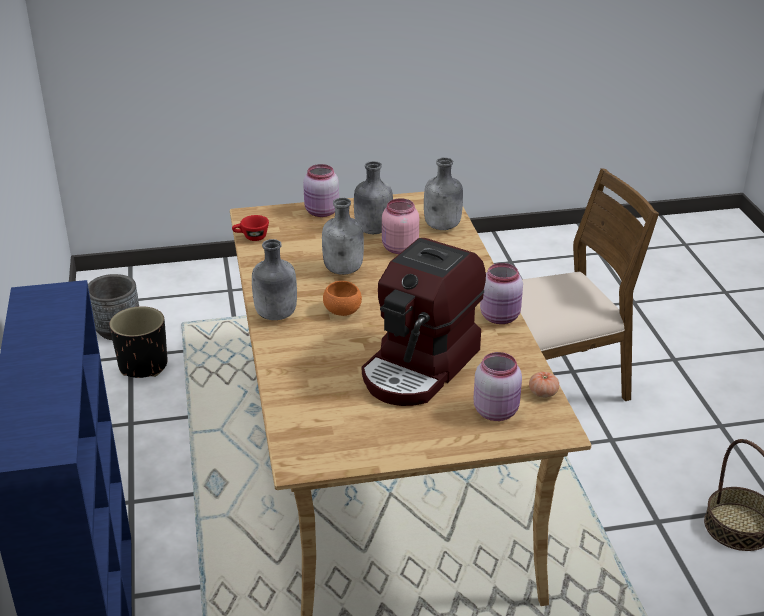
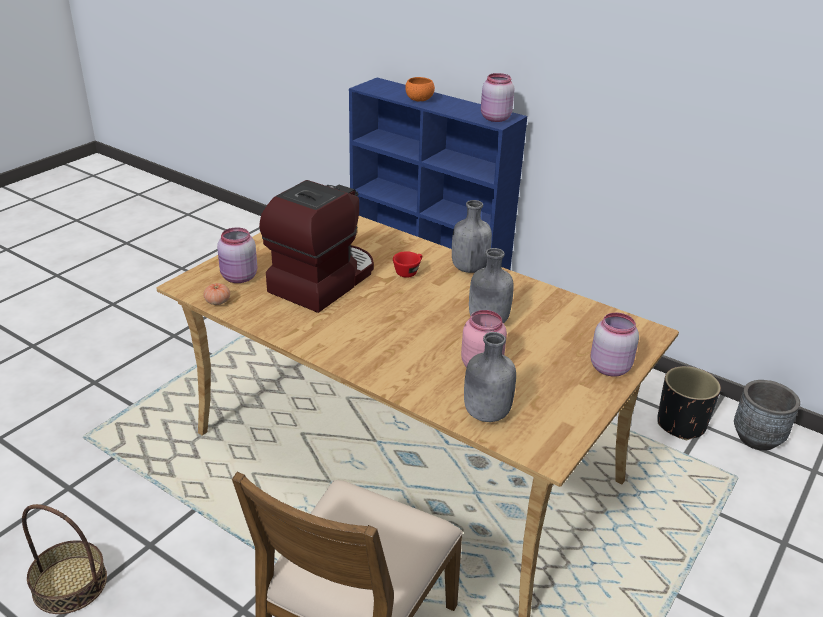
camera: 135 degrees right, 0 degrees up
red cup [232,215,269,241] -> red cup moved to [393,251,422,278]
orange bowl [323,281,362,316] -> orange bowl moved to [405,77,435,101]
grey bottle [354,161,393,234] -> none
coffee machine [362,238,486,406] -> coffee machine turned 45 degrees clockwise [259,180,374,313]
pink jar [480,263,523,324] -> pink jar moved to [481,73,514,122]

